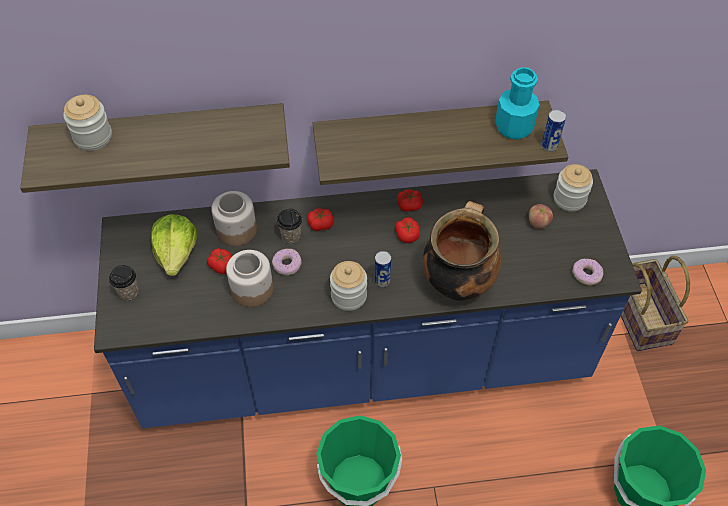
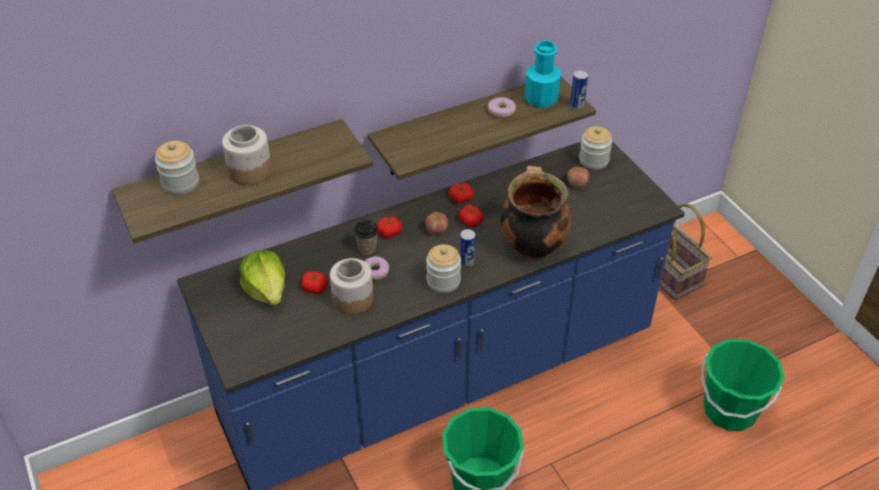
camera: 20 degrees left, 10 degrees down
cup [109,265,139,301] -> none
jar [211,191,257,246] -> jar moved to [222,125,272,185]
donut [572,258,603,285] -> donut moved to [488,97,516,118]
none -> apple [425,212,448,235]

